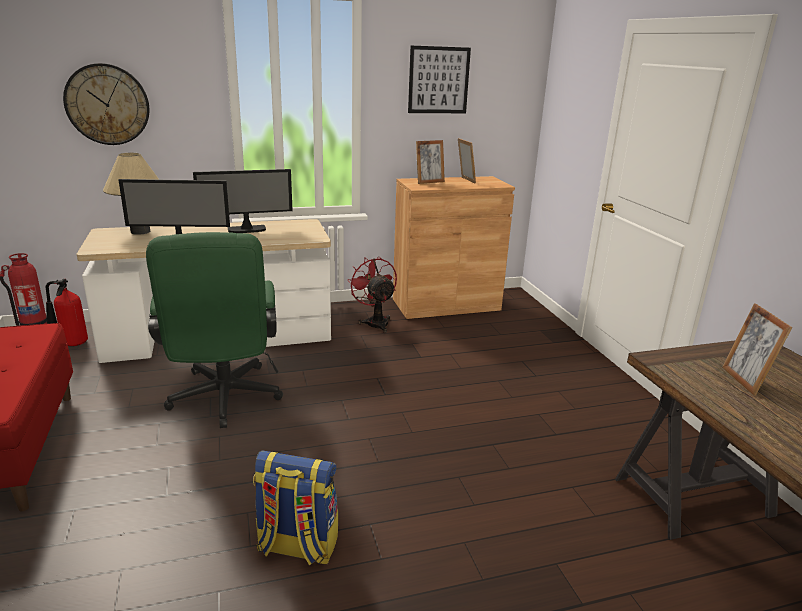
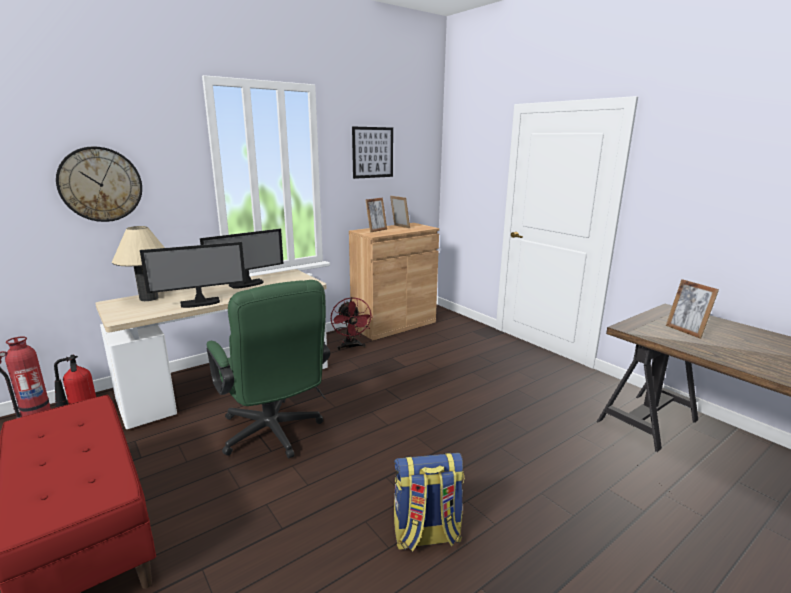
camera: 20 degrees left, 5 degrees down
red fan [348,256,397,333] -> red fan turned 150 degrees counterclockwise [331,297,373,350]

